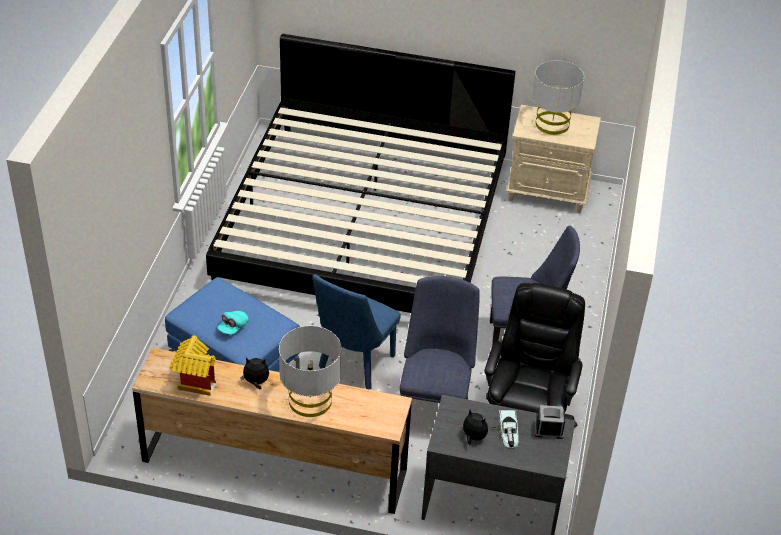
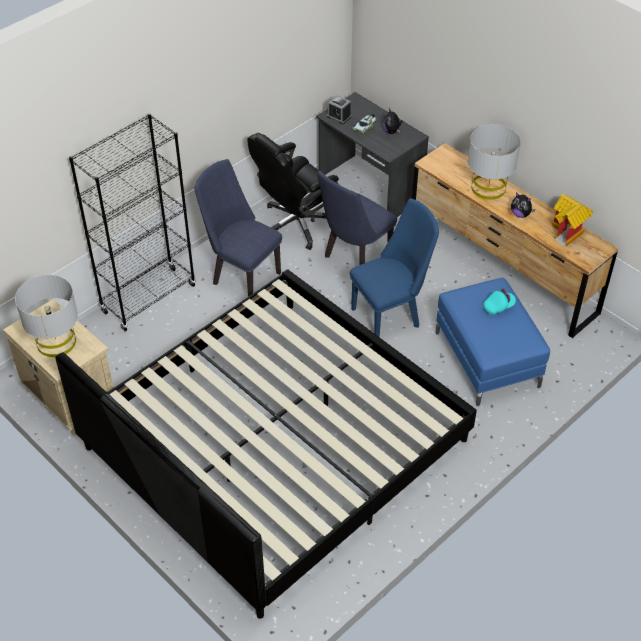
camera: 145 degrees left, 5 degrees up
none -> black bookcase [69,113,196,331]

